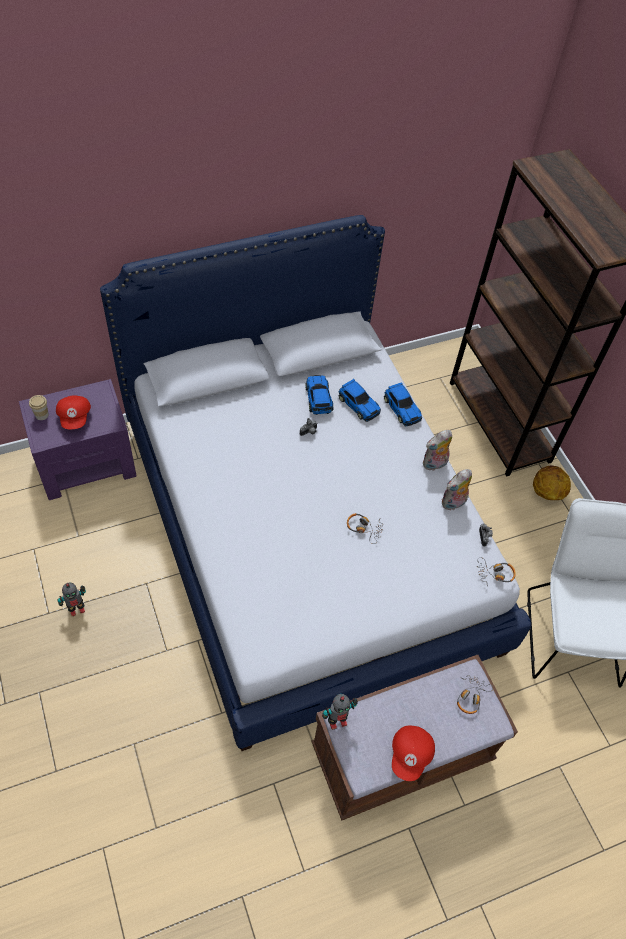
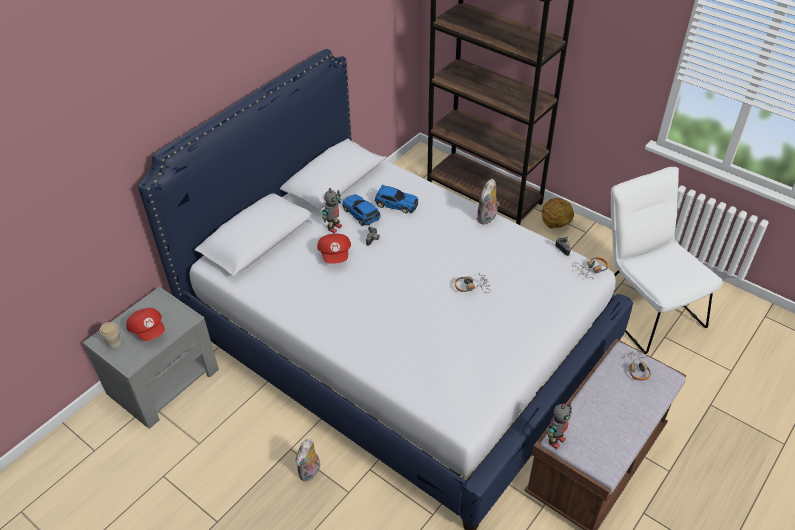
camera: 25 degrees left, 10 degrees down
purple nightstand [19,379,136,500] -> grey nightstand [83,286,219,429]
toy robot [58,583,86,616] -> toy robot moved to [322,188,342,233]
toy car [384,382,422,426] -> none
red cap [392,726,435,781] -> red cap moved to [317,233,351,264]
plush toy [442,469,472,510] -> plush toy moved to [296,438,320,482]

